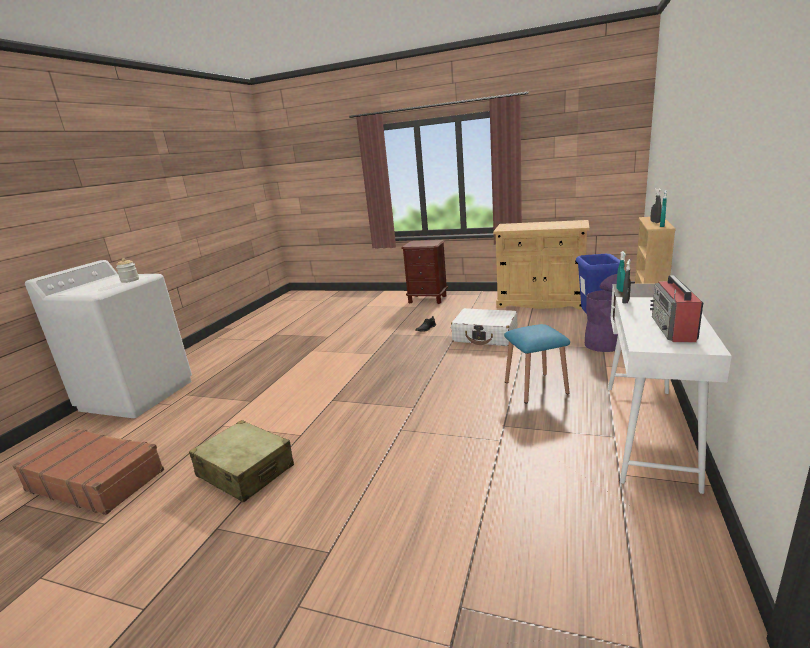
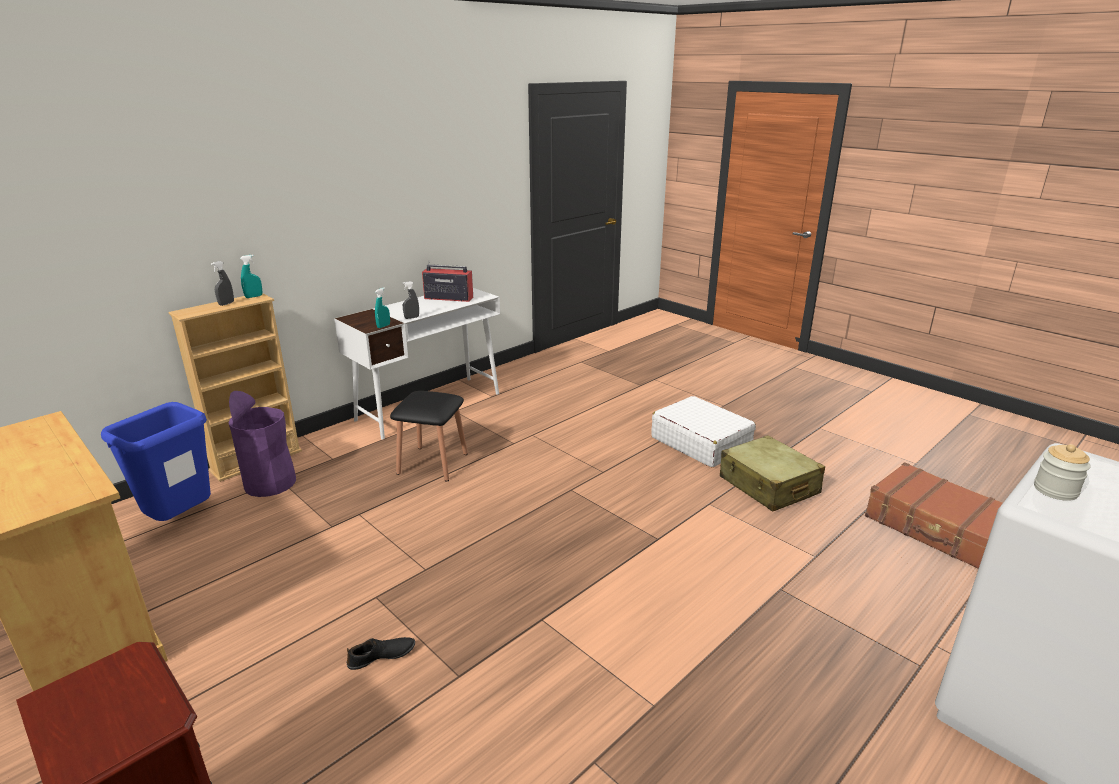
camera: 155 degrees left, 5 degrees up
white suitcase [451,308,518,346] -> white suitcase moved to [651,396,756,467]
blue stool [504,324,570,403] -> black stool [390,391,468,482]
radio [650,275,703,342] -> radio turned 120 degrees counterclockwise [422,260,473,302]

